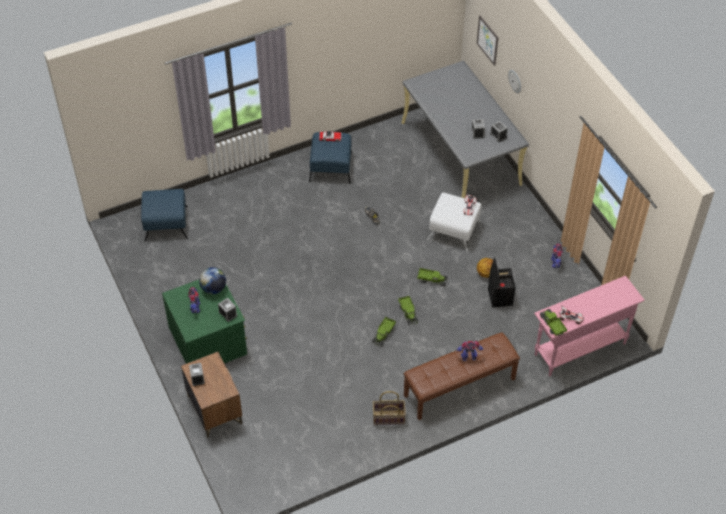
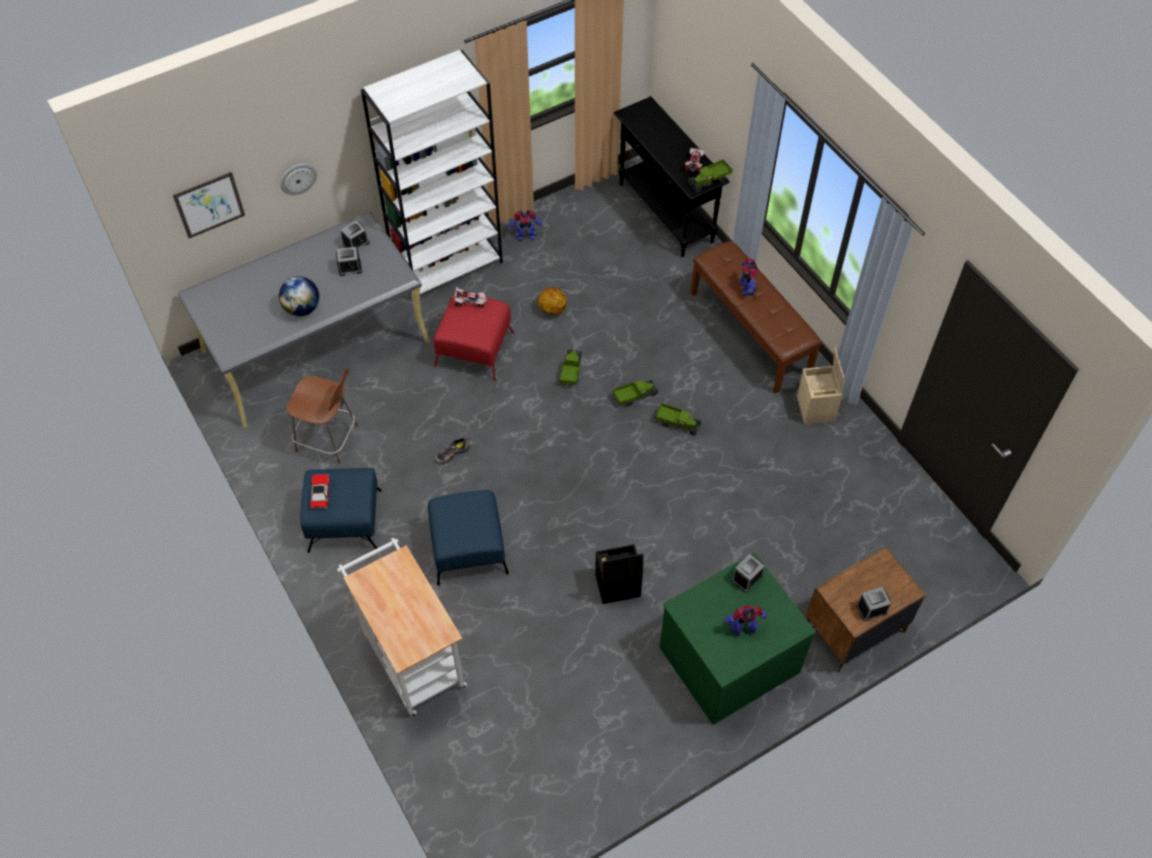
camera: 95 degrees left, 5 degrees up
blue ottoman [141,189,188,242] -> blue ottoman moved to [428,490,509,586]
globe [199,267,226,294] -> globe moved to [279,276,319,316]
basket [373,391,406,425] -> beige storage box [797,347,844,424]
white ottoman [427,193,481,252] -> red ottoman [433,293,515,381]
black storage box [488,257,516,308] -> black storage box moved to [595,544,643,604]
pink console table [534,276,645,376] -> black console table [614,96,730,257]
none -> brown chair [287,368,358,464]
none -> white cart [337,538,467,717]
none -> white bookcase [361,50,503,294]

